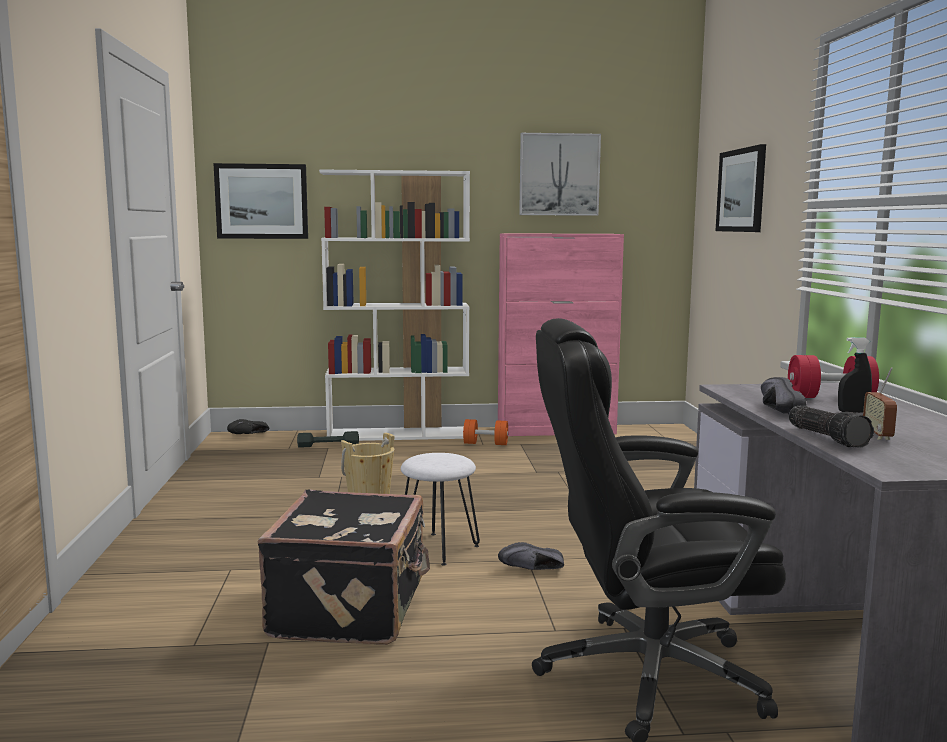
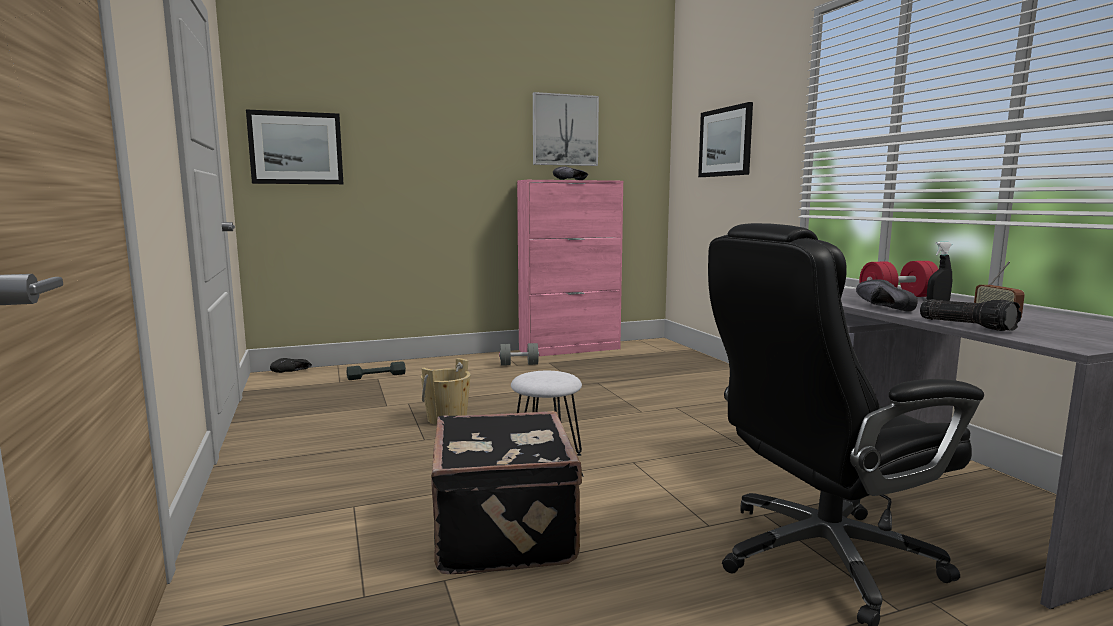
camera: 15 degrees left, 0 degrees up
white bookcase [319,169,470,441] -> none
orange dumbbell [463,419,509,445] -> grey dumbbell [499,343,539,366]
black shoe [498,542,564,570] -> black shoe moved to [553,166,588,180]

